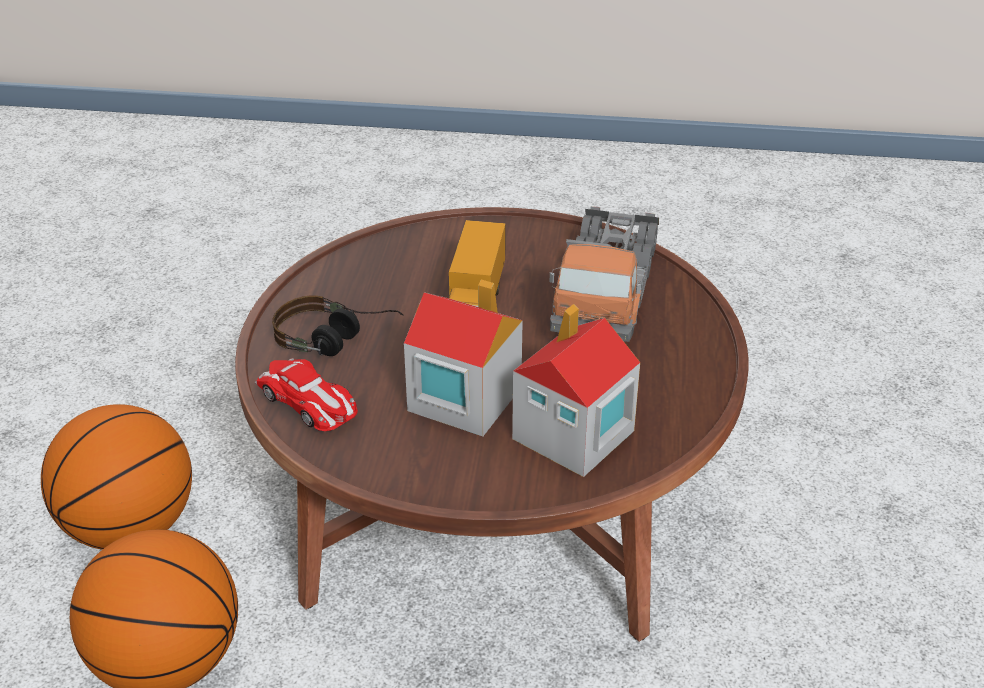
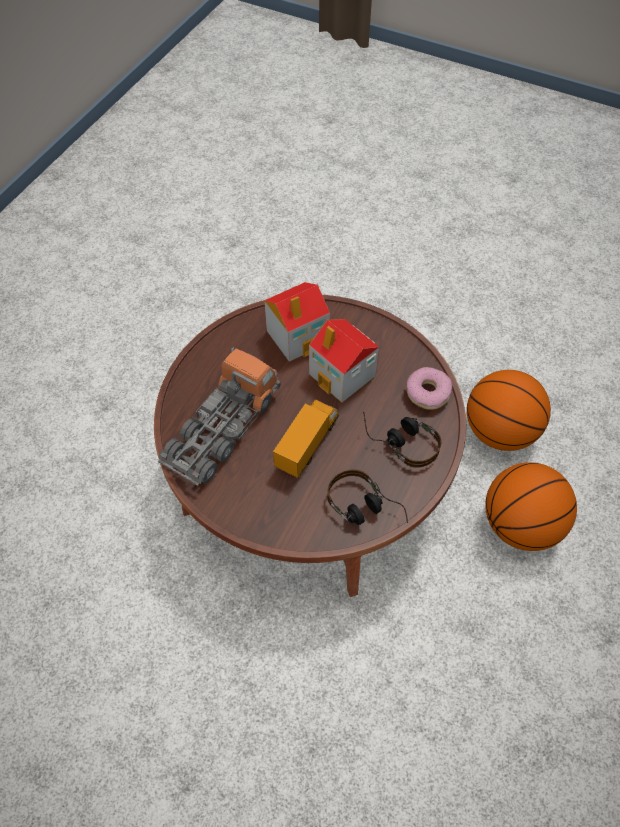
camera: 160 degrees left, 20 degrees up
toy car [255,359,358,431] -> donut [407,367,452,410]
none -> headphones [327,469,408,525]

